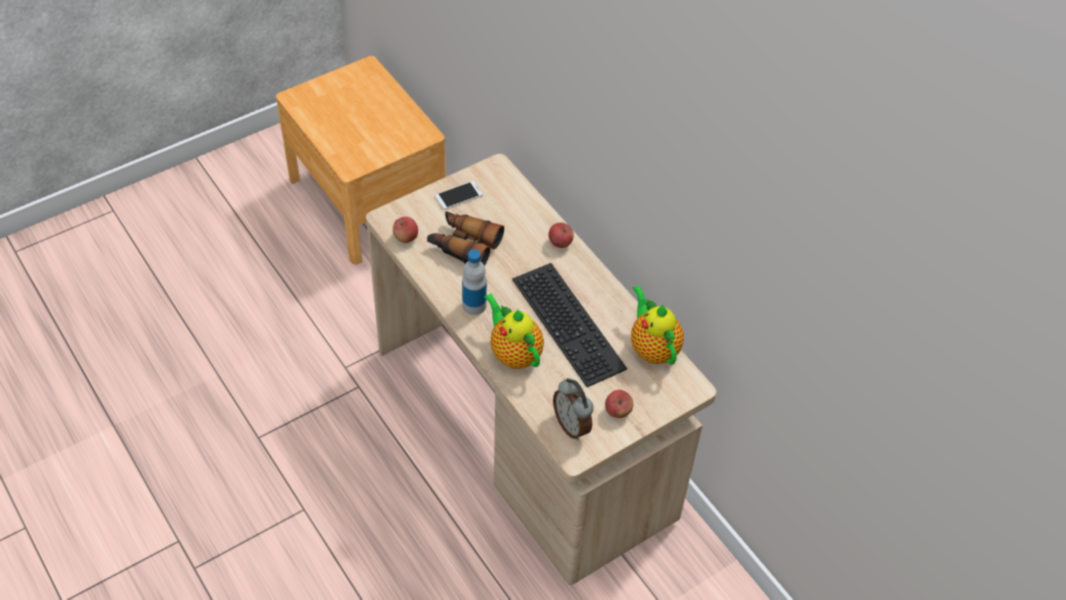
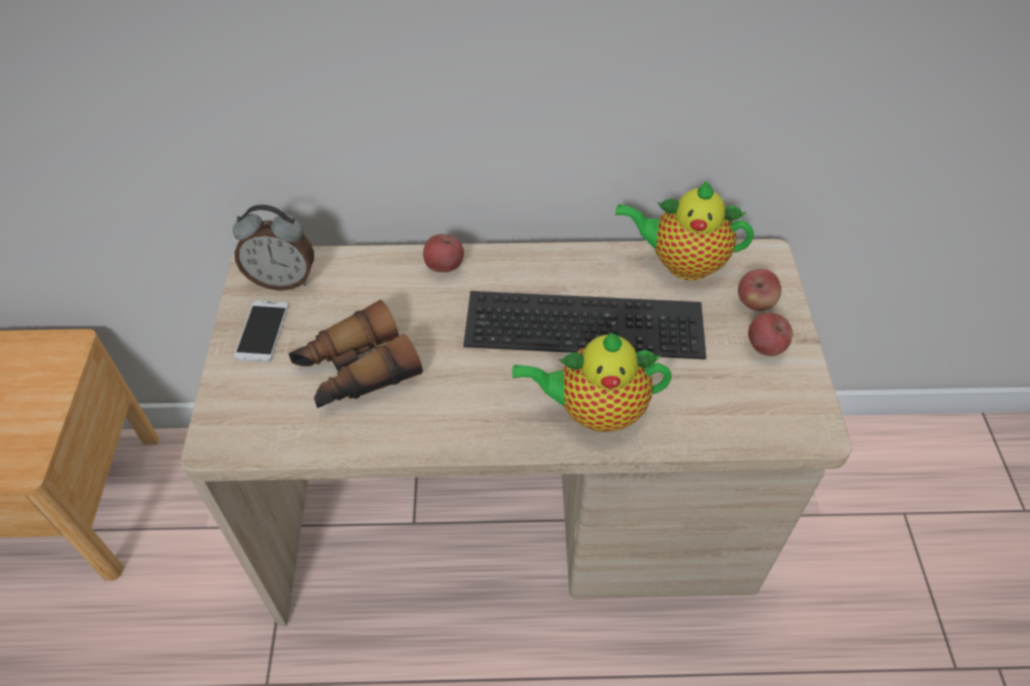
camera: 55 degrees left, 0 degrees up
apple [393,217,418,243] -> apple moved to [738,269,781,311]
bottle [462,249,487,315] -> none
alarm clock [553,378,594,440] -> alarm clock moved to [233,205,314,291]

